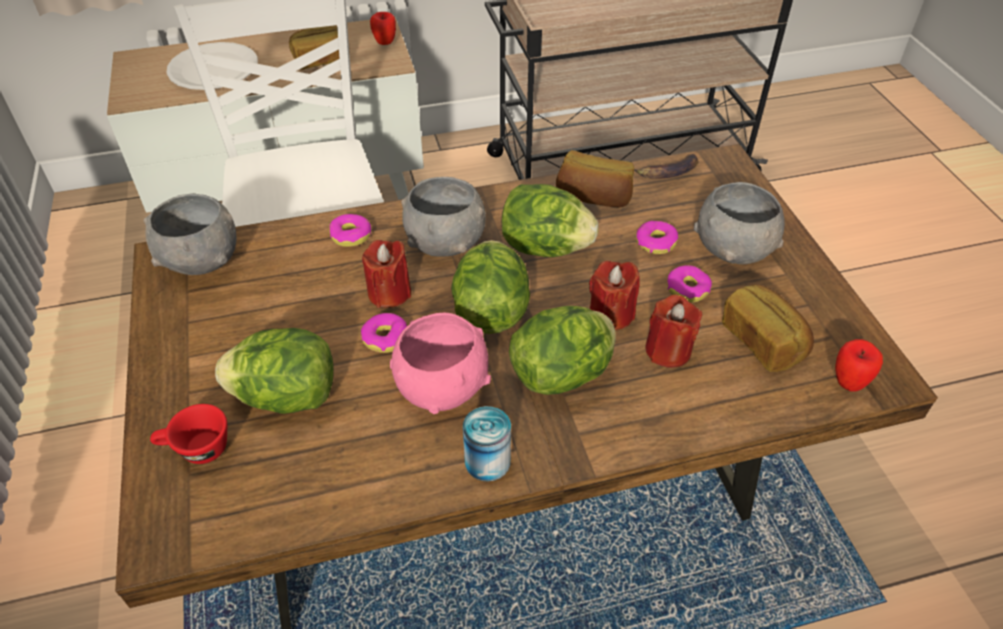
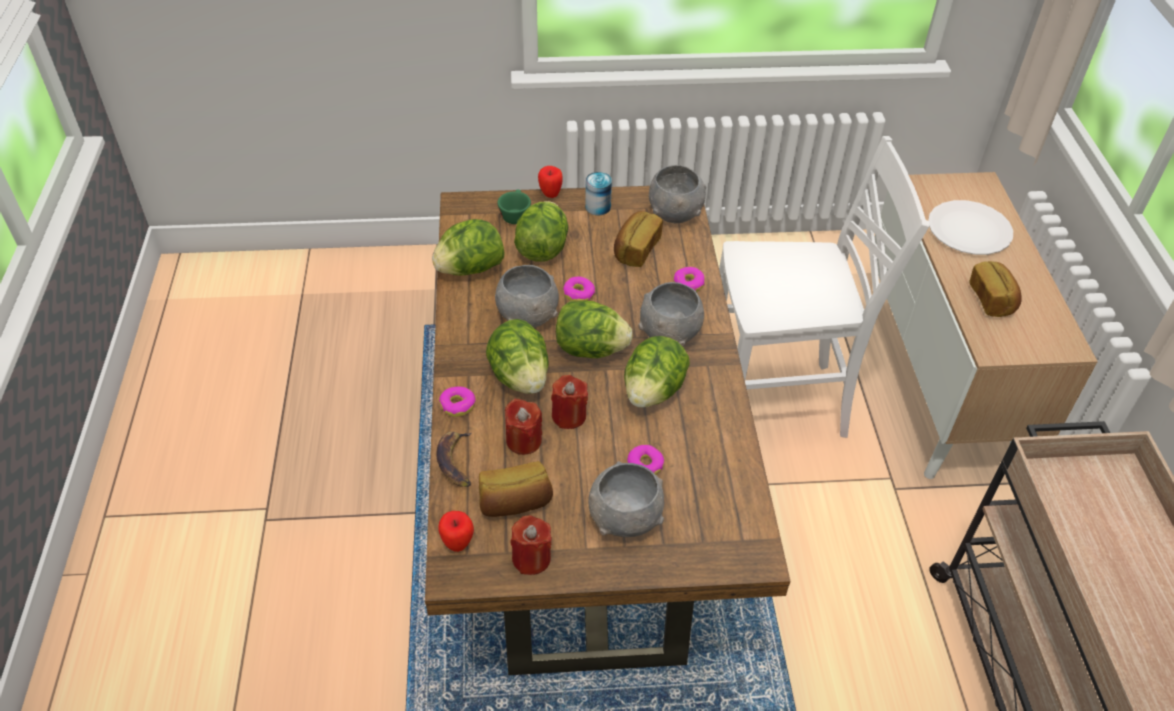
camera: 100 degrees right, 0 degrees up
red cup [150,404,227,464] -> green cup [497,190,531,224]
red candle [362,240,411,308] -> red candle moved to [510,516,552,575]
apple [370,12,396,45] -> apple moved to [538,166,563,198]
pink bowl [390,313,491,414] -> grey bowl [495,265,559,328]
can [463,406,511,481] -> can moved to [585,172,612,215]
bread [556,150,634,207] -> bread moved to [614,211,663,267]
banana [634,154,698,179] -> banana moved to [436,432,472,487]
donut [667,265,712,303] -> donut moved to [439,386,476,417]
none -> lettuce [432,219,504,276]

